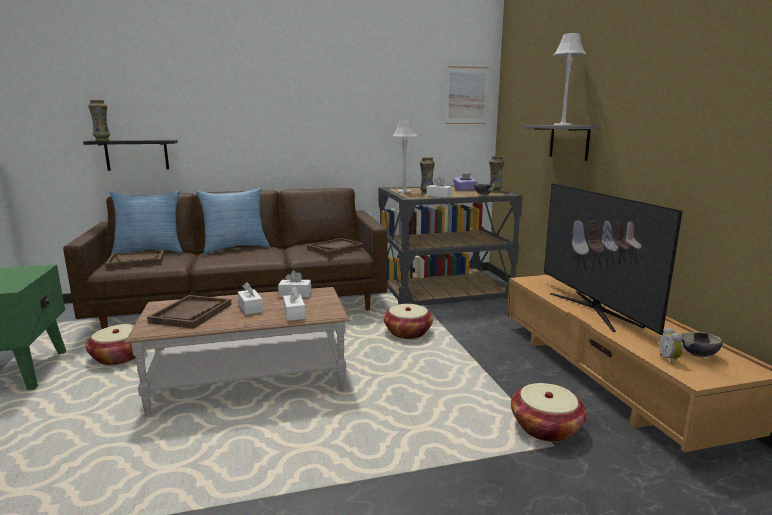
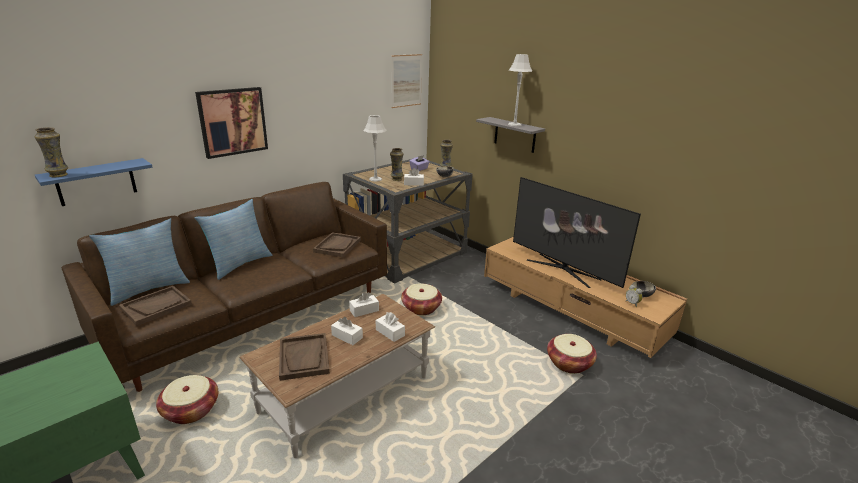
camera: 30 degrees left, 10 degrees up
black shelf [83,140,178,171] -> blue shelf [35,158,153,206]
none -> picture [195,87,268,159]

